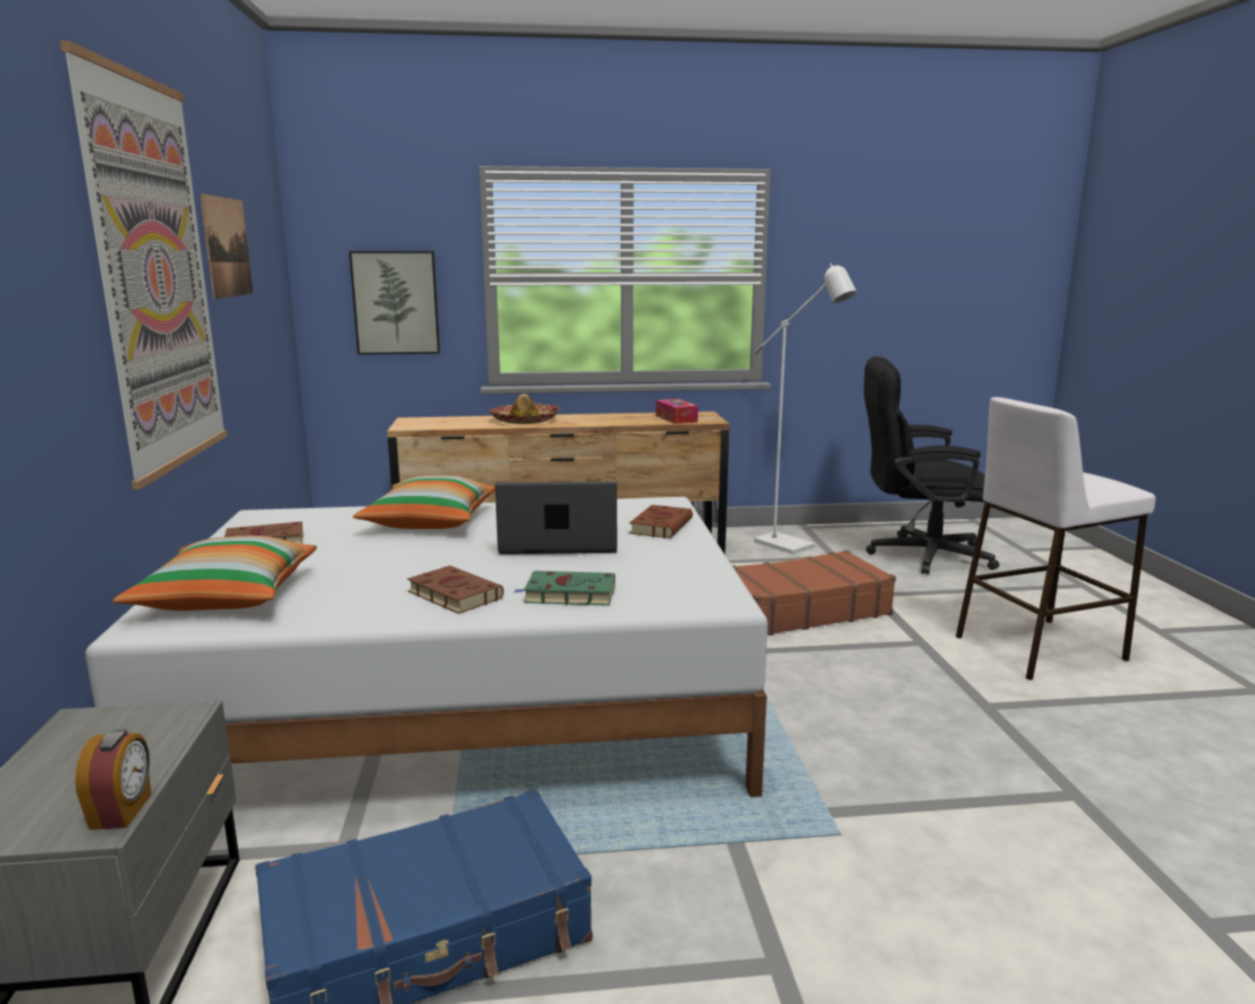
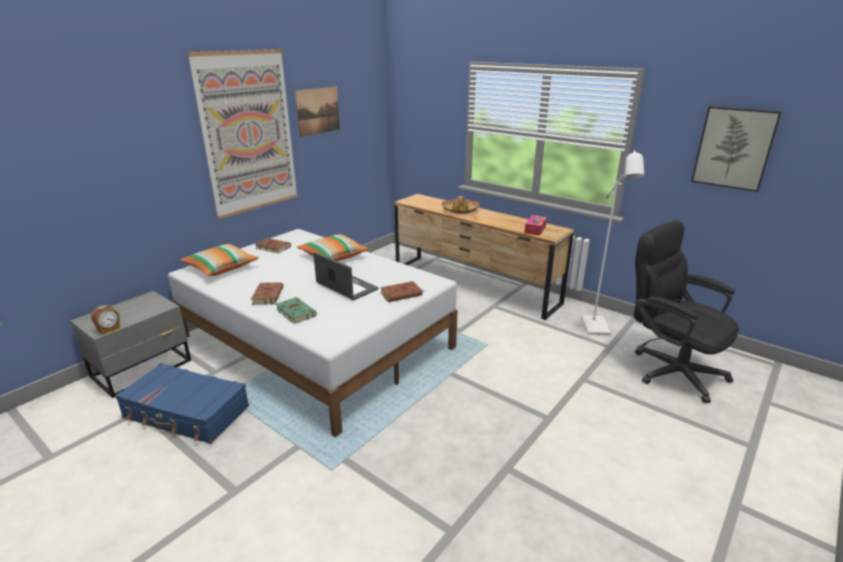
camera: 45 degrees right, 10 degrees up
picture [349,251,440,355] -> picture moved to [691,106,782,192]
brown suitcase [733,550,896,636] -> none
white stool [956,397,1156,680] -> none

